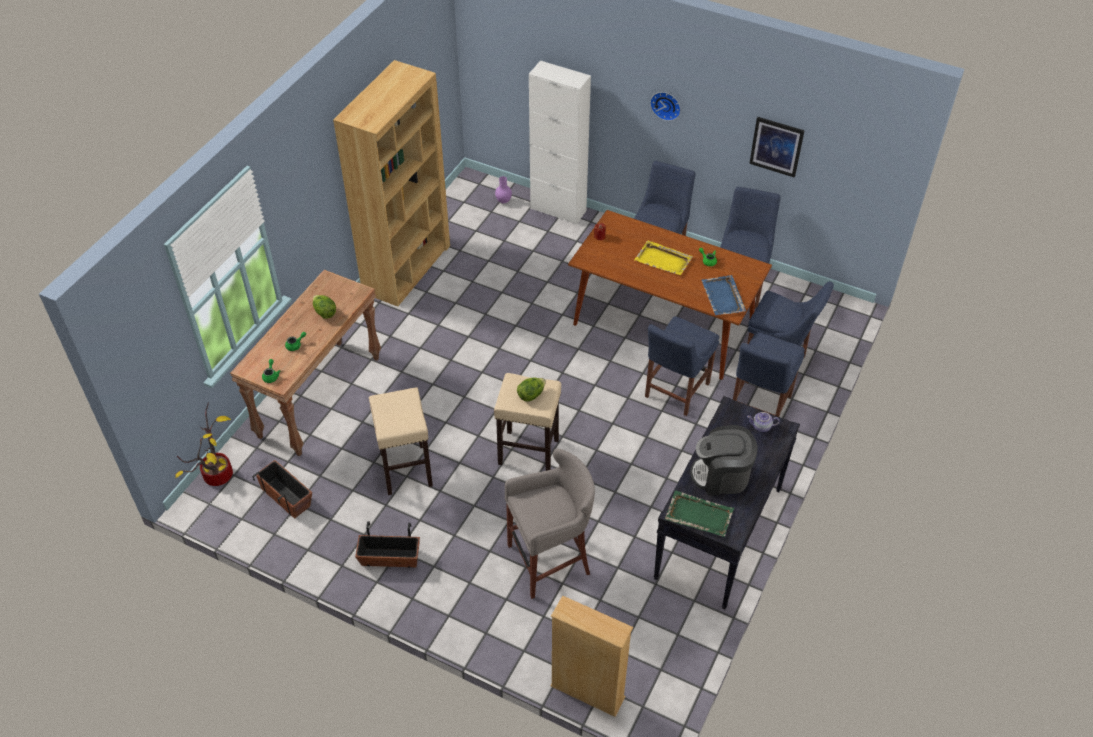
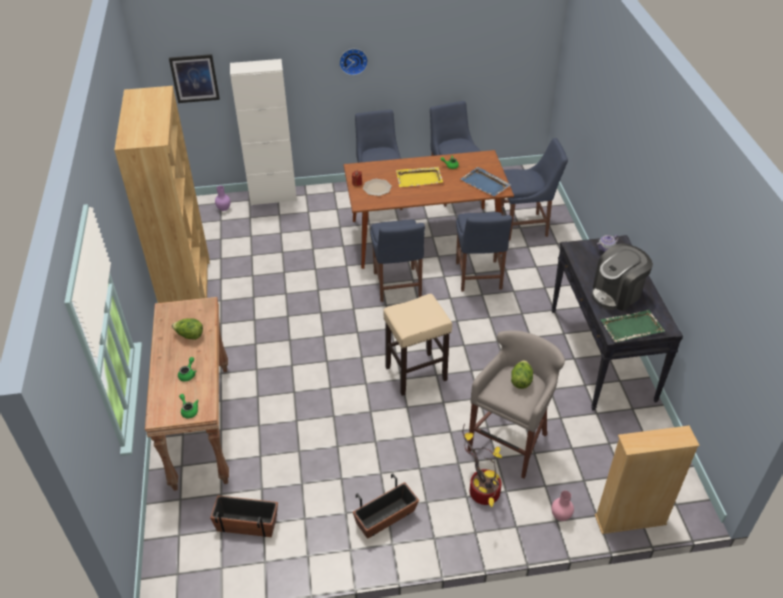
camera: 35 degrees left, 5 degrees down
potted plant [175,402,233,486] -> potted plant moved to [462,423,502,508]
beige stool [369,387,433,495] -> none
lettuce [517,378,546,402] -> lettuce moved to [511,360,533,389]
blue chair [733,332,805,417] -> blue chair moved to [370,219,425,302]
picture [749,117,805,178] -> picture moved to [169,54,220,103]
none -> plate [363,179,392,196]
none -> pink vase [551,491,574,521]

